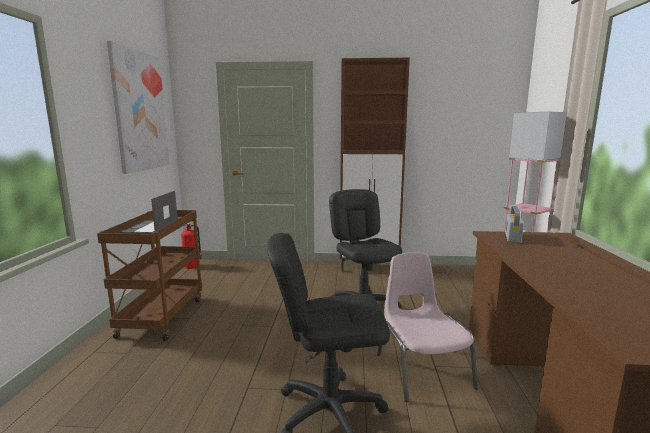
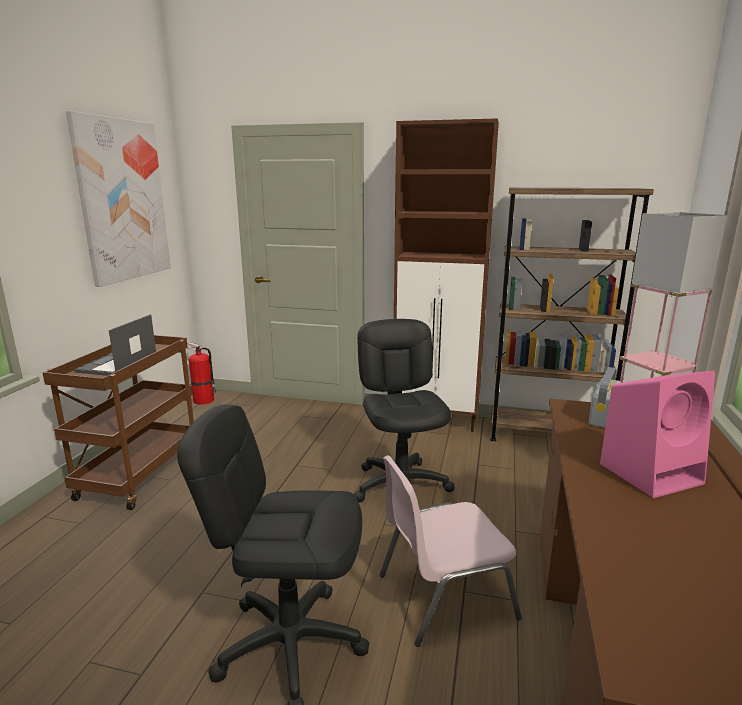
camera: 10 degrees right, 5 degrees up
pink chair [377,252,478,402] -> pink chair turned 105 degrees counterclockwise [380,455,522,647]
none -> brown bookcase [490,188,654,441]
none -> pink speaker [600,370,715,498]

